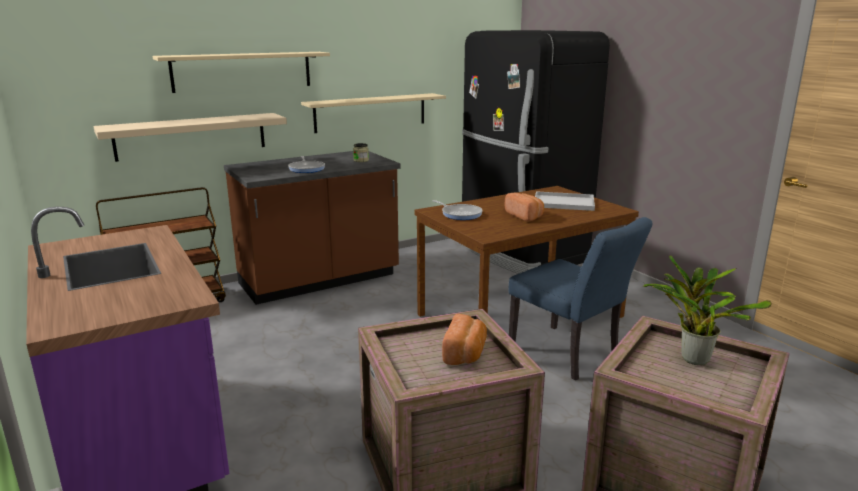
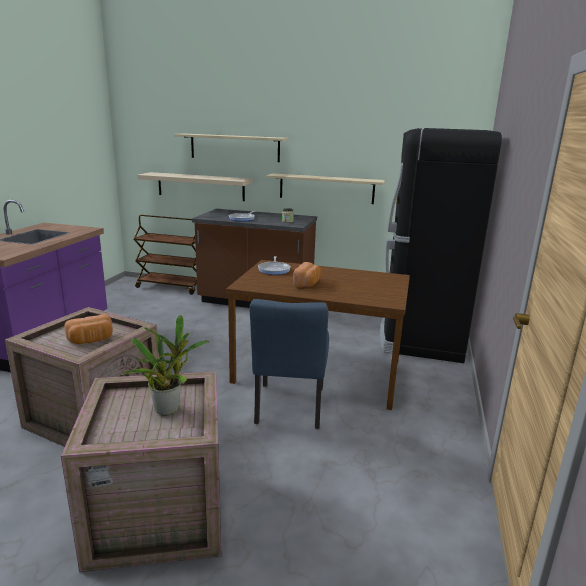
camera: 45 degrees right, 0 degrees up
white tray [535,191,595,211] -> none

